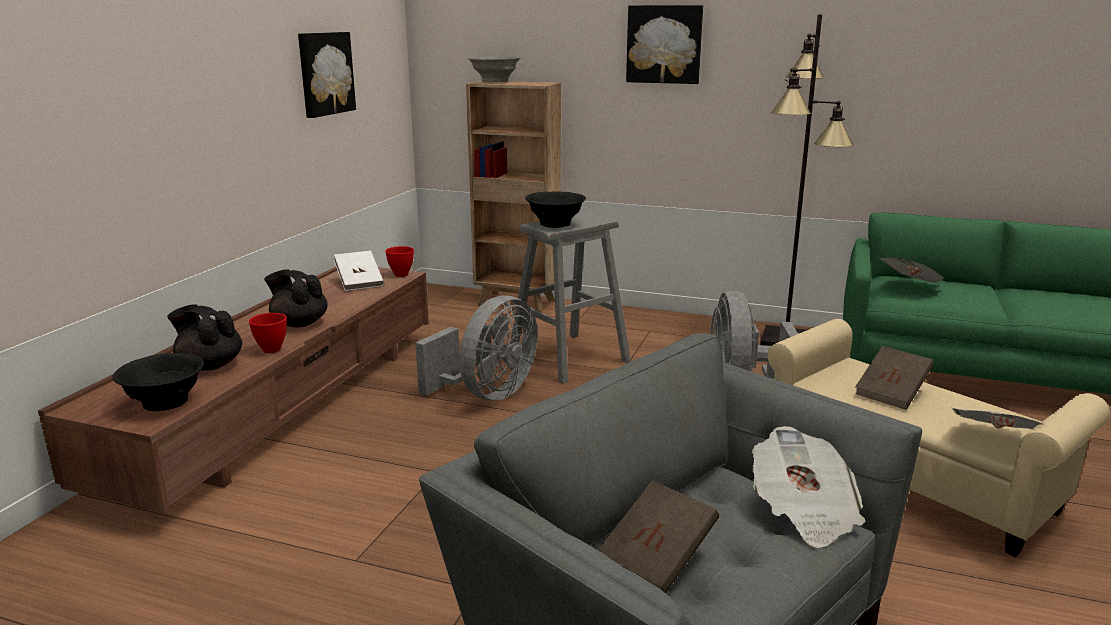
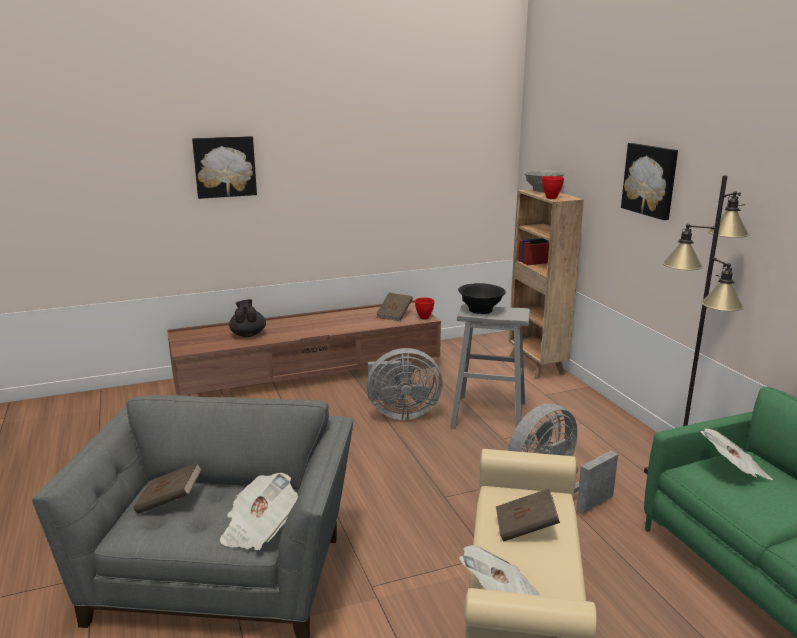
camera: 50 degrees right, 0 degrees up
black bowl [112,353,204,411] -> none
red bowl [249,313,287,353] -> red bowl moved to [542,176,564,199]
black teapot [264,270,328,327] -> none
picture [298,32,356,118] -> picture moved to [192,136,257,199]
white book [334,251,384,291] -> brown book [376,293,413,321]

